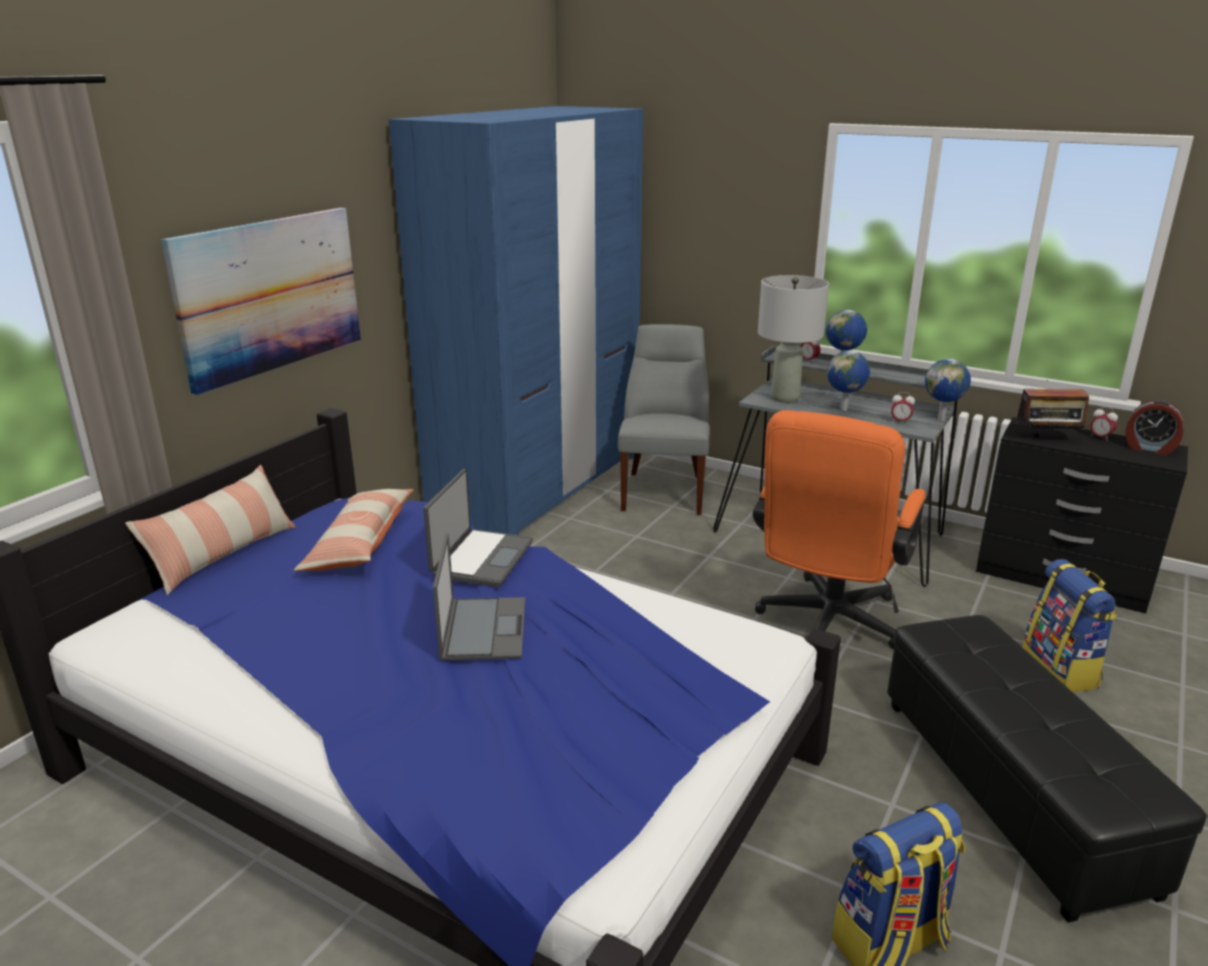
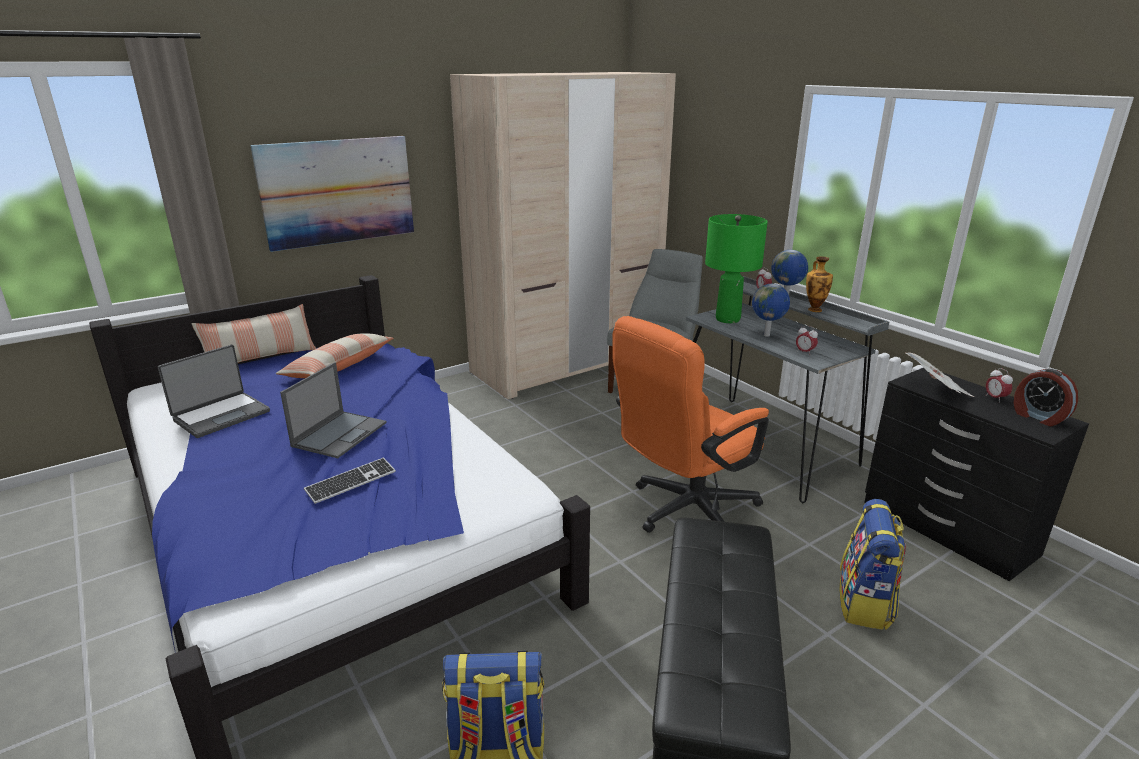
camera: 25 degrees right, 0 degrees up
blue wardrobe [389,106,643,535] -> beige wardrobe [450,72,676,399]
laptop [423,469,533,587] -> laptop moved to [158,345,270,438]
grey table lamp [758,275,829,403] -> green table lamp [705,214,768,323]
globe [925,359,971,421] -> none
radio [1017,376,1089,437] -> newspaper [906,352,974,397]
none -> keyboard [304,458,396,504]
none -> vase [806,256,833,312]

